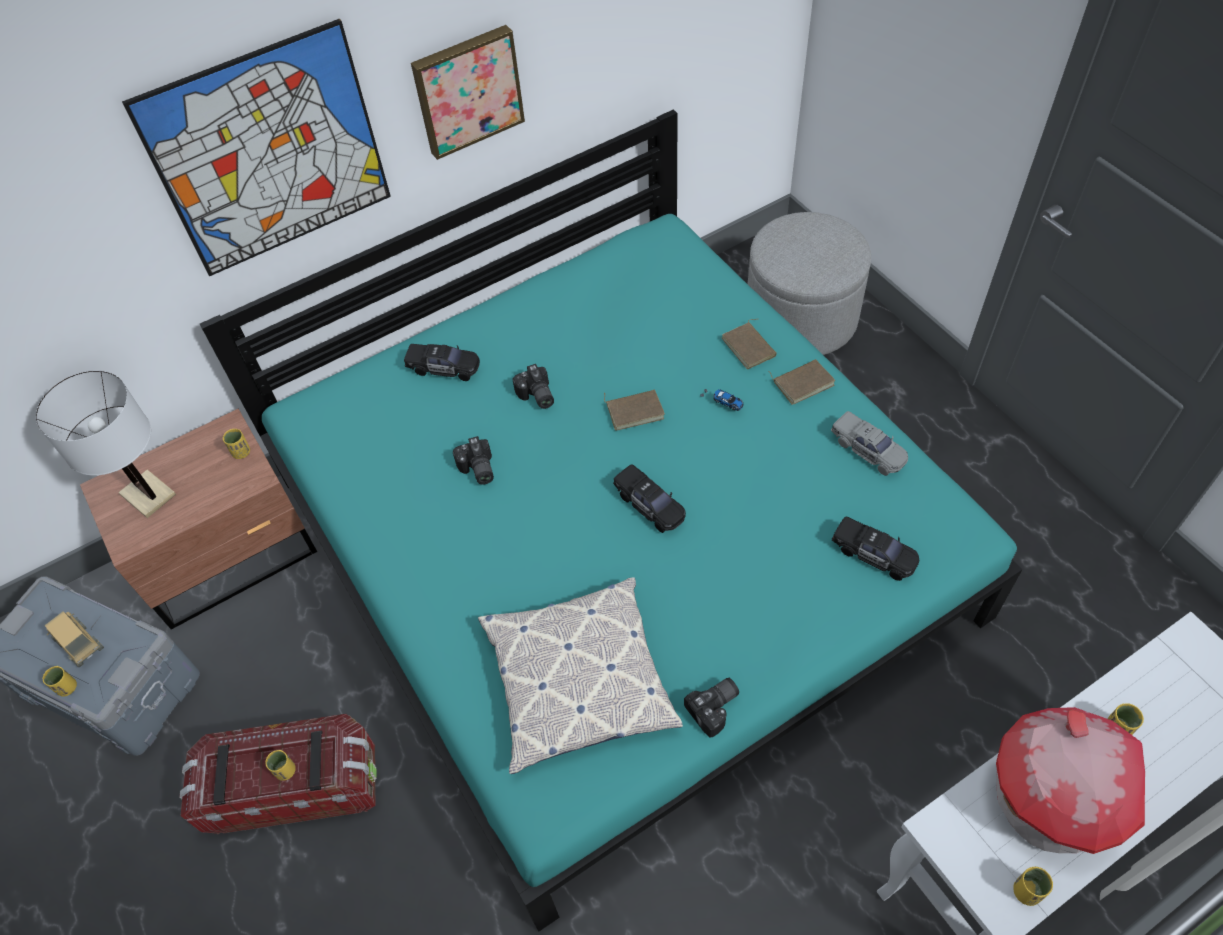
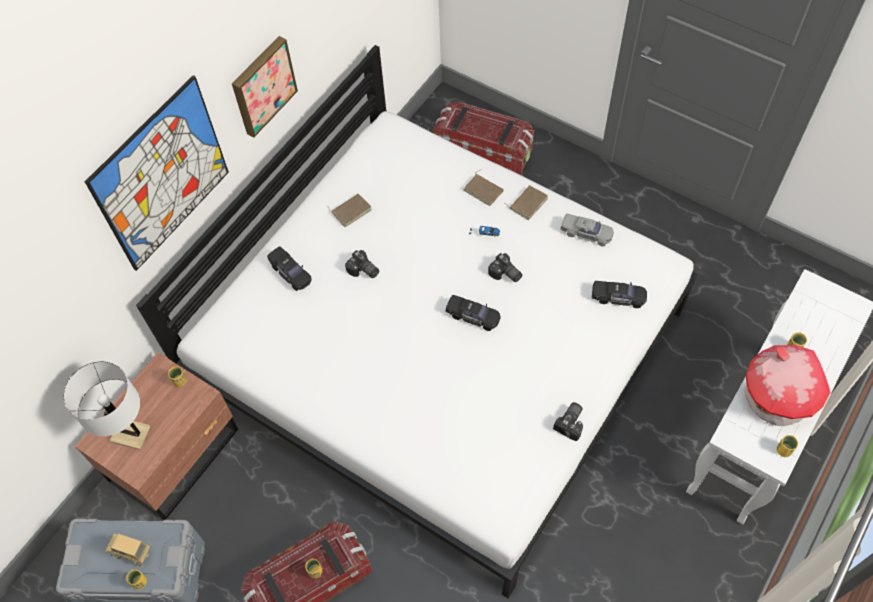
camera: 25 degrees left, 5 degrees up
turquoise bed [200,109,1023,932] -> white bed [136,45,697,598]
black toy car [404,344,480,381] -> black toy car turned 60 degrees clockwise [267,247,312,291]
camera [453,436,494,485] -> camera moved to [488,253,522,282]
pillow [478,577,683,774] -> none
brown book [604,389,665,430] -> brown book moved to [327,194,372,227]
grey ottoman [748,212,871,355] -> storage box [433,101,534,175]

